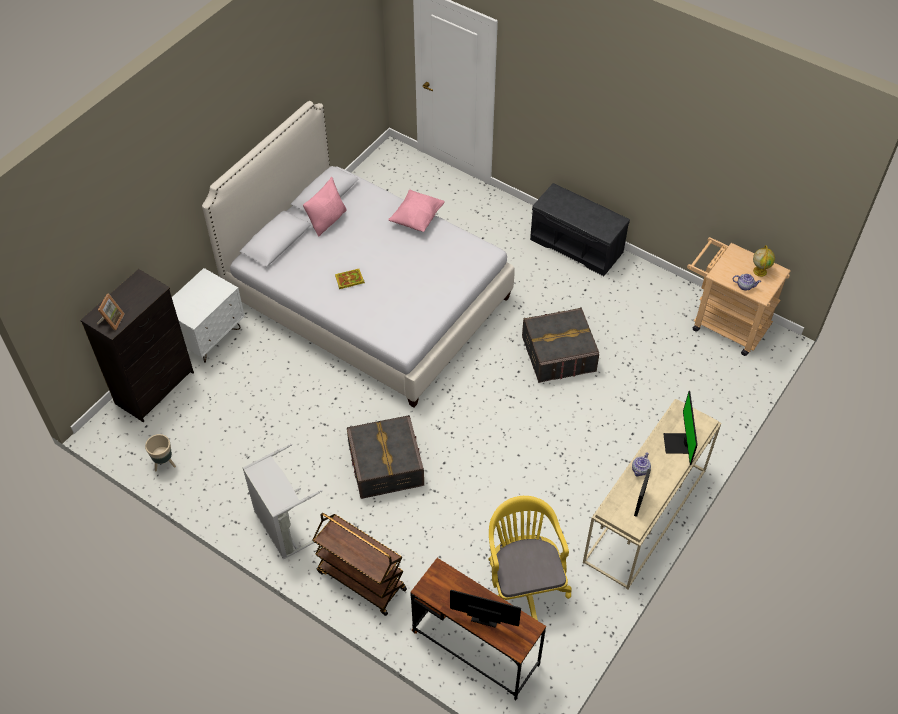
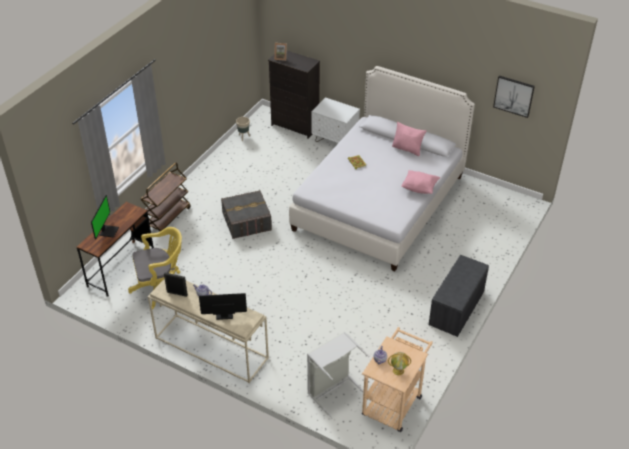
camera: 85 degrees right, 10 degrees down
grey laundry basket [243,444,322,560] -> grey laundry basket moved to [307,331,370,418]
grey storage box [522,308,599,383] -> none
none -> picture [493,76,535,118]

